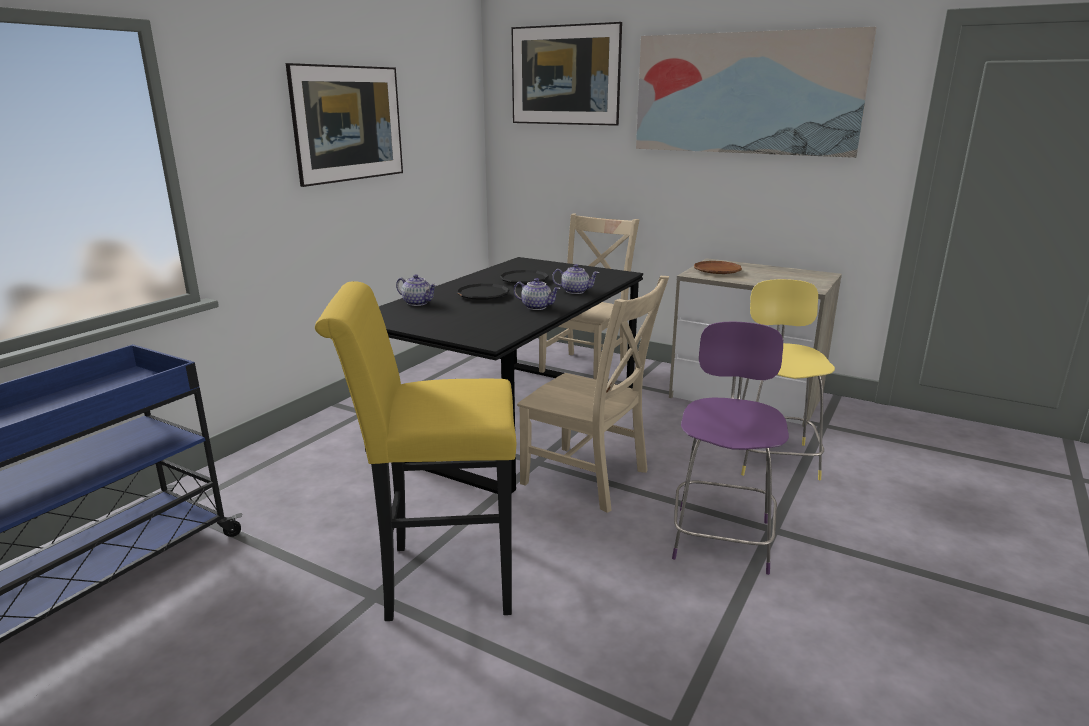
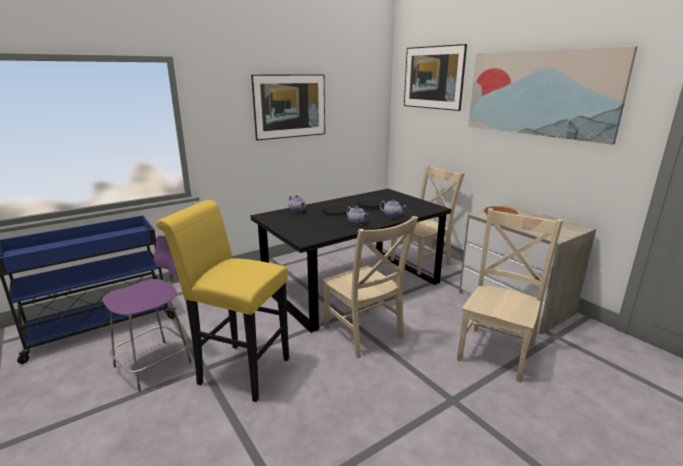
camera: 25 degrees right, 0 degrees up
purple stool [672,321,789,575] -> purple stool moved to [102,235,192,391]
yellow stool [741,279,835,480] -> beige chair [457,208,563,382]

